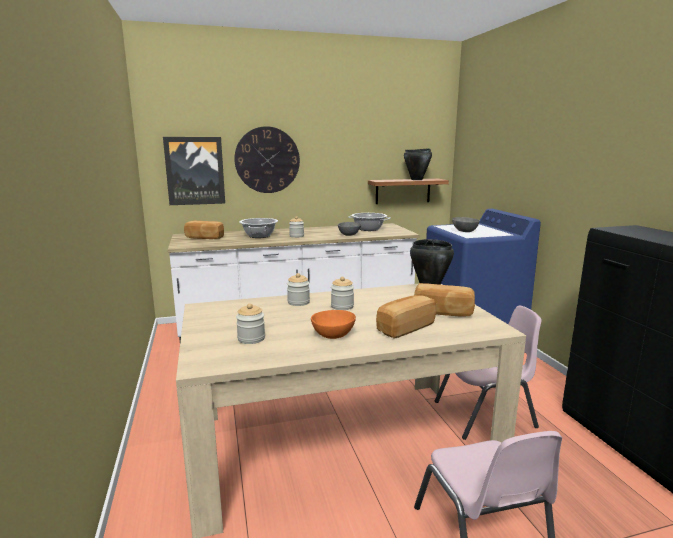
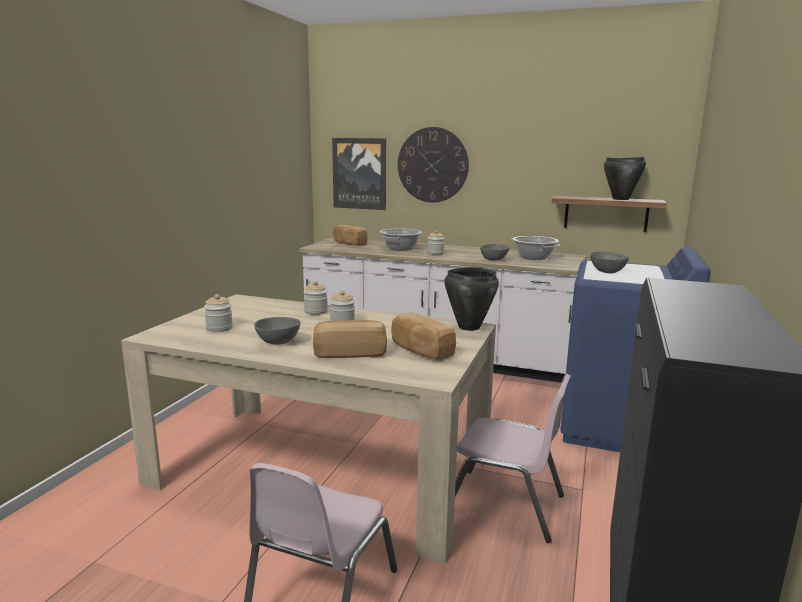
camera: 35 degrees right, 0 degrees up
orange bowl [311,310,356,339] -> grey bowl [254,317,301,345]

